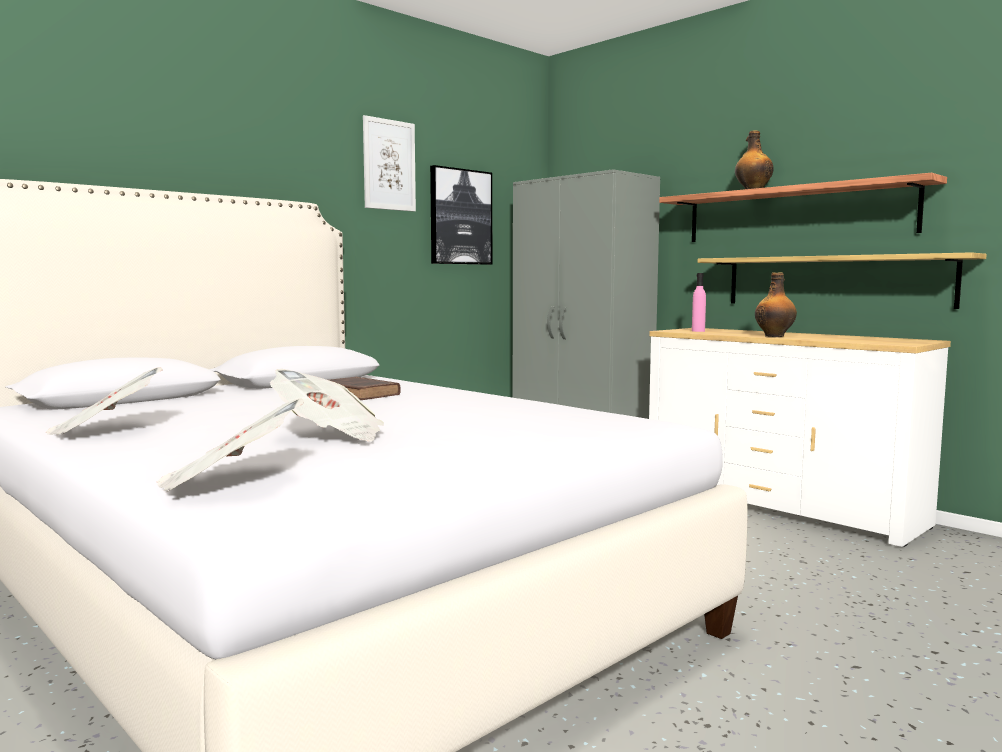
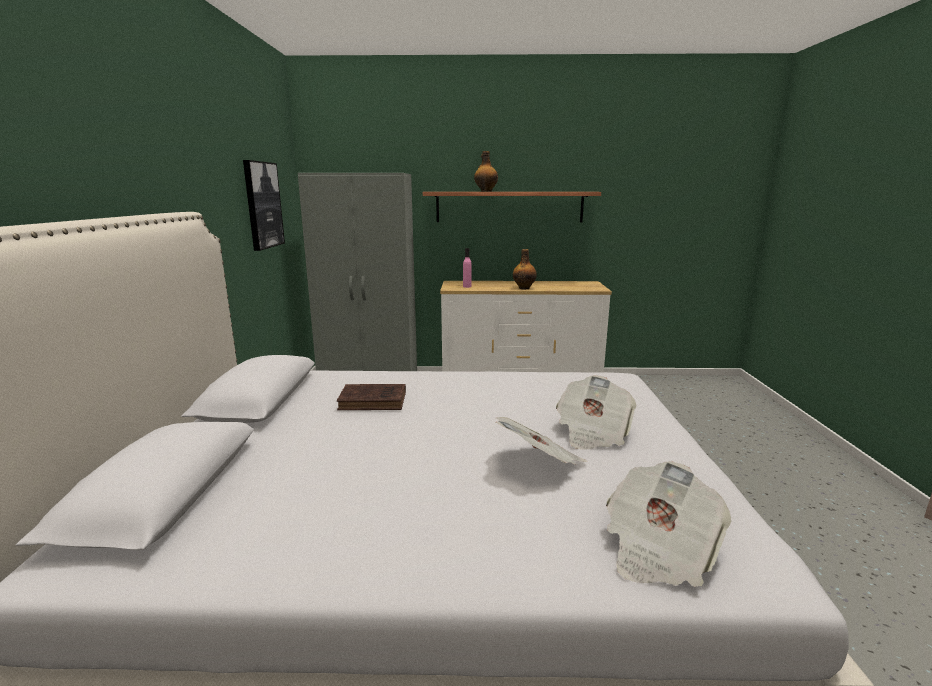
camera: 45 degrees left, 10 degrees up
newspaper [46,367,163,435] -> newspaper moved to [556,375,637,450]
picture [363,115,416,212] -> none
shelf [697,252,987,309] -> none

